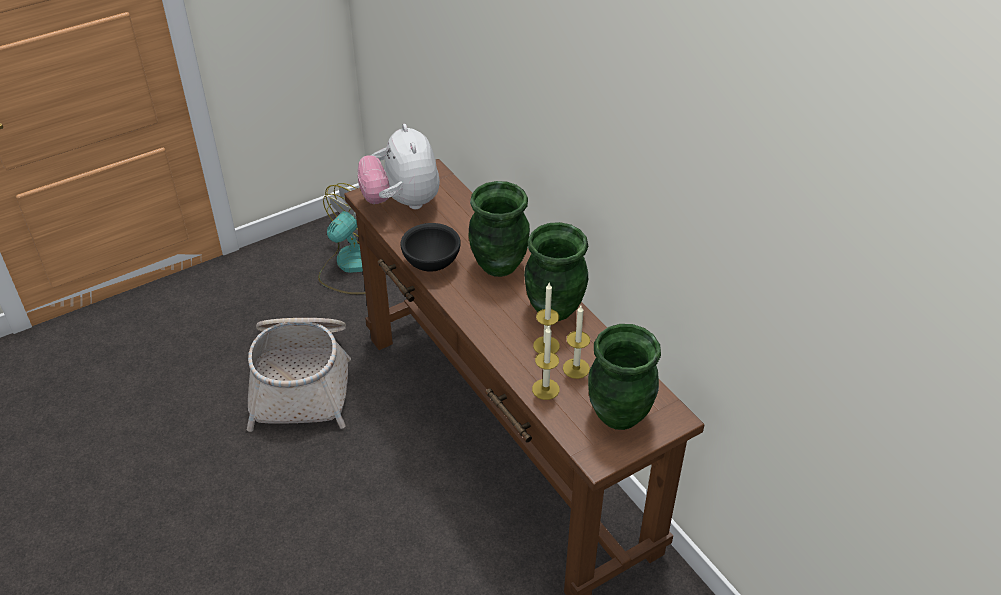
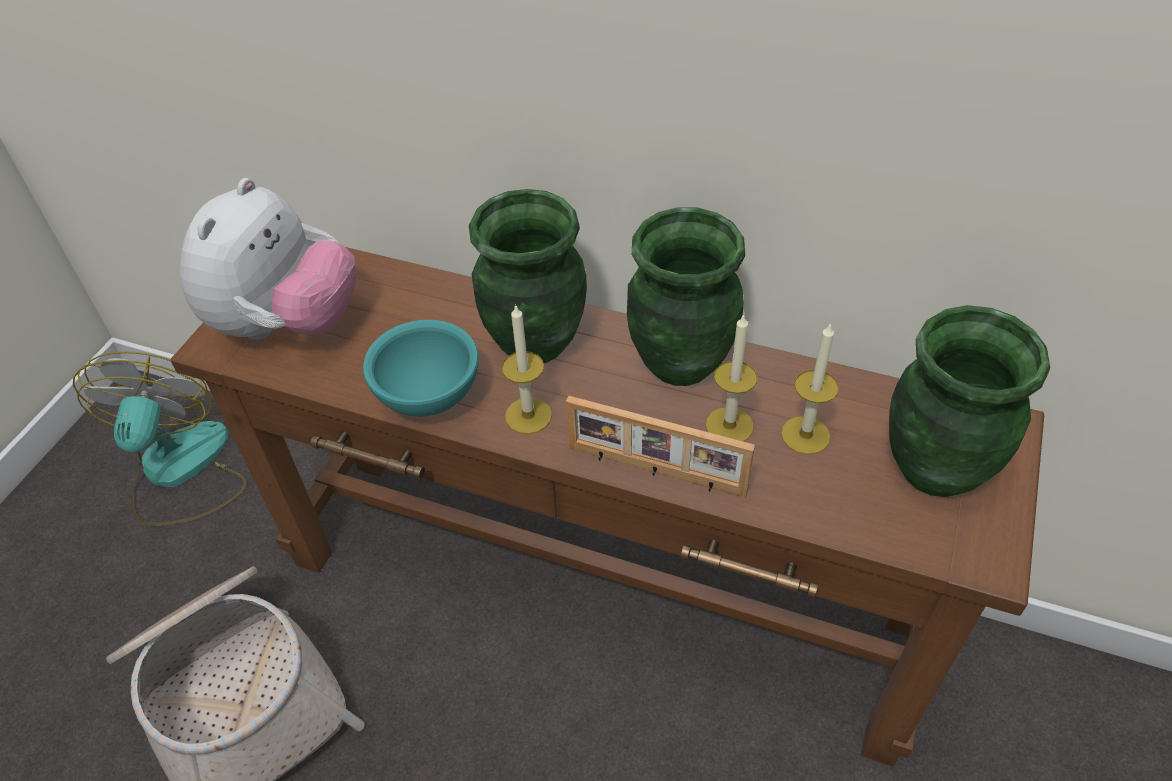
camera: 35 degrees left, 5 degrees up
plush toy [358,124,440,209] -> plush toy turned 105 degrees counterclockwise [180,178,356,340]
black bowl [400,223,461,272] -> turquoise bowl [363,320,479,417]
candle [532,325,560,400] -> candle moved to [502,304,552,434]
none -> picture frame [566,396,755,498]

